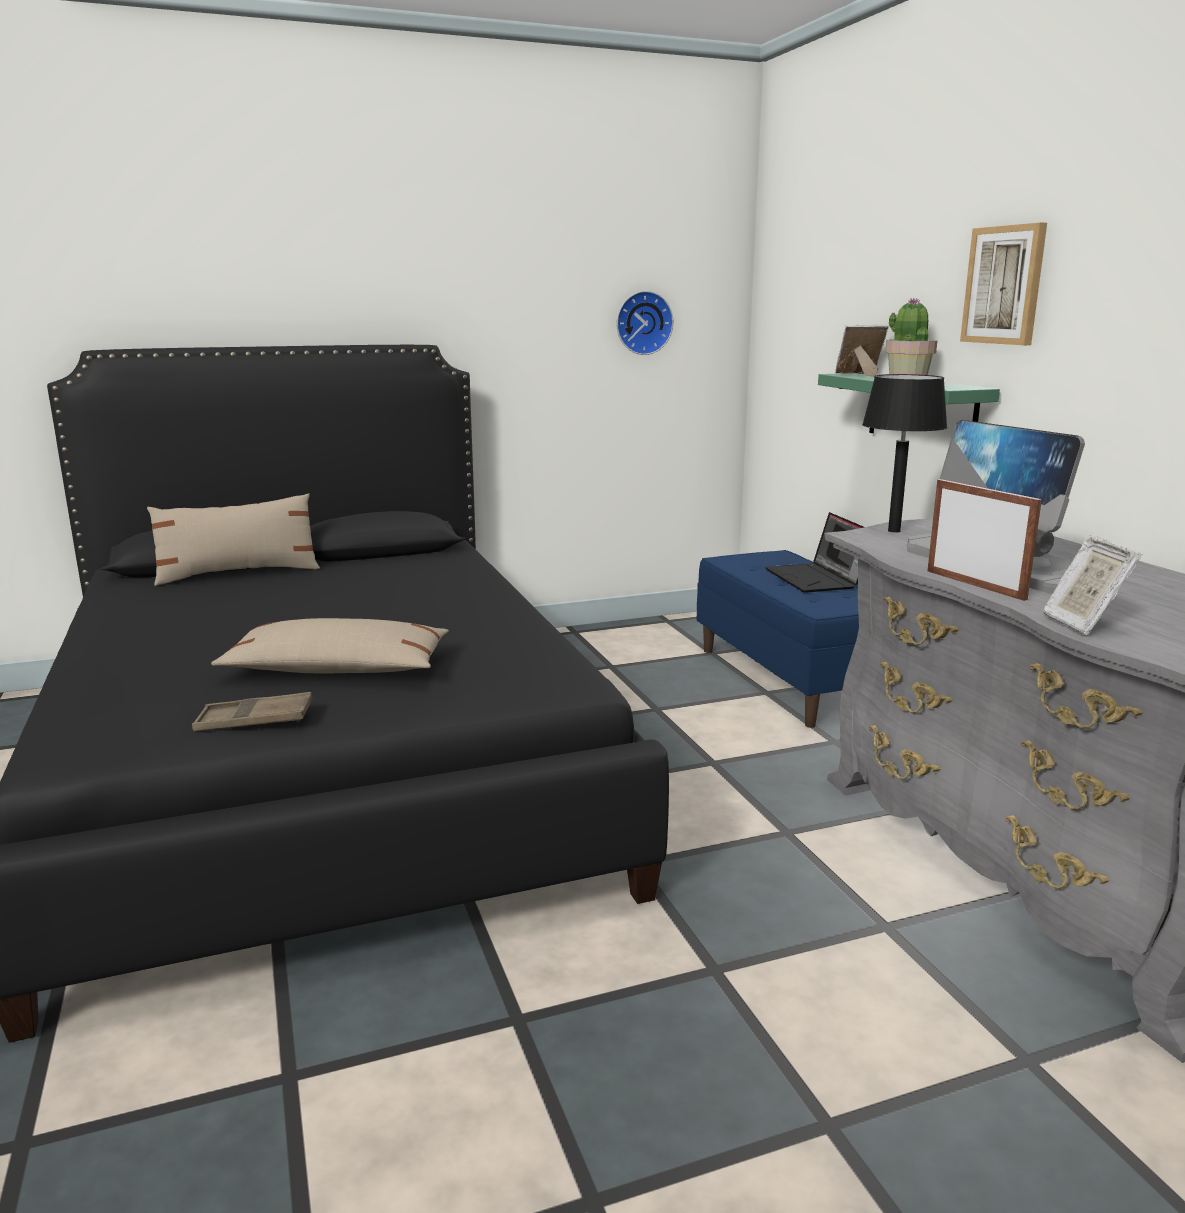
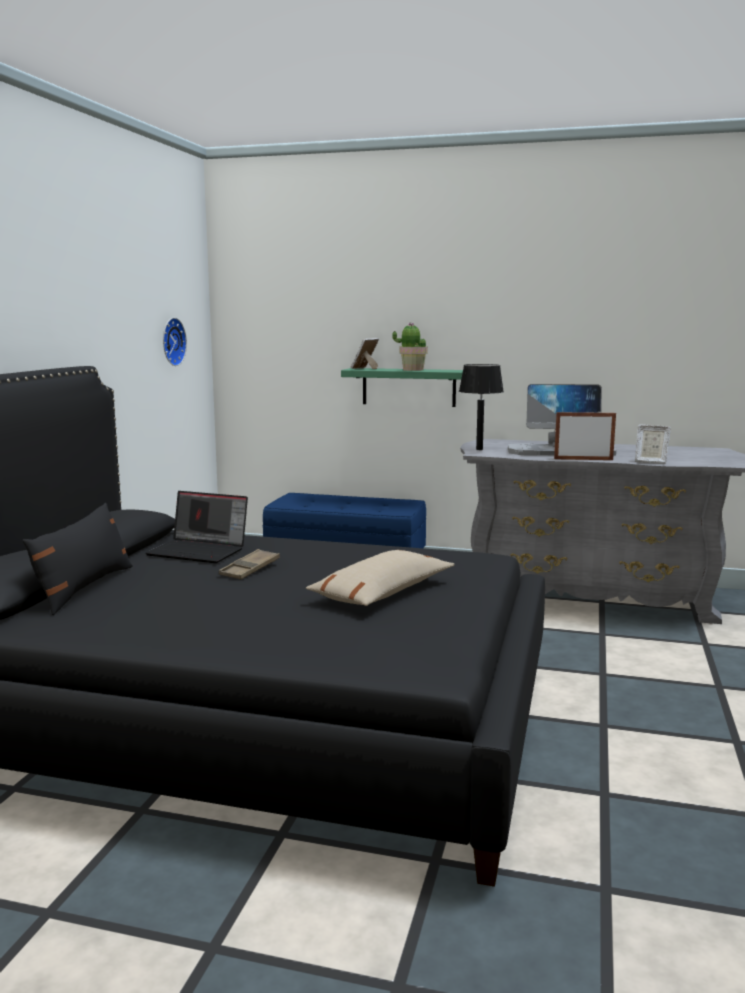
camera: 55 degrees left, 5 degrees down
beige pillow [147,493,320,586] -> black pillow [23,503,133,615]
brown tray [192,692,312,731] -> brown tray moved to [219,549,280,580]
laptop [765,512,864,593] -> laptop moved to [146,491,248,563]
picture [960,222,1047,345] -> none

